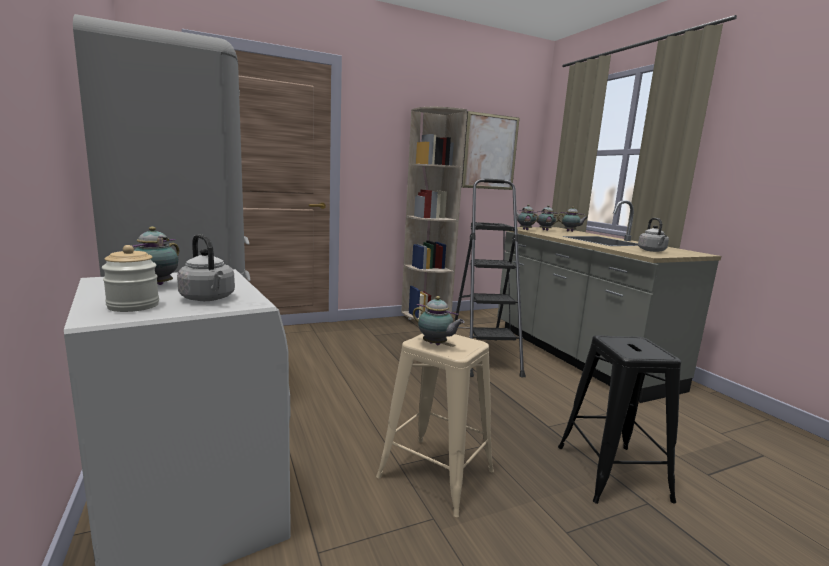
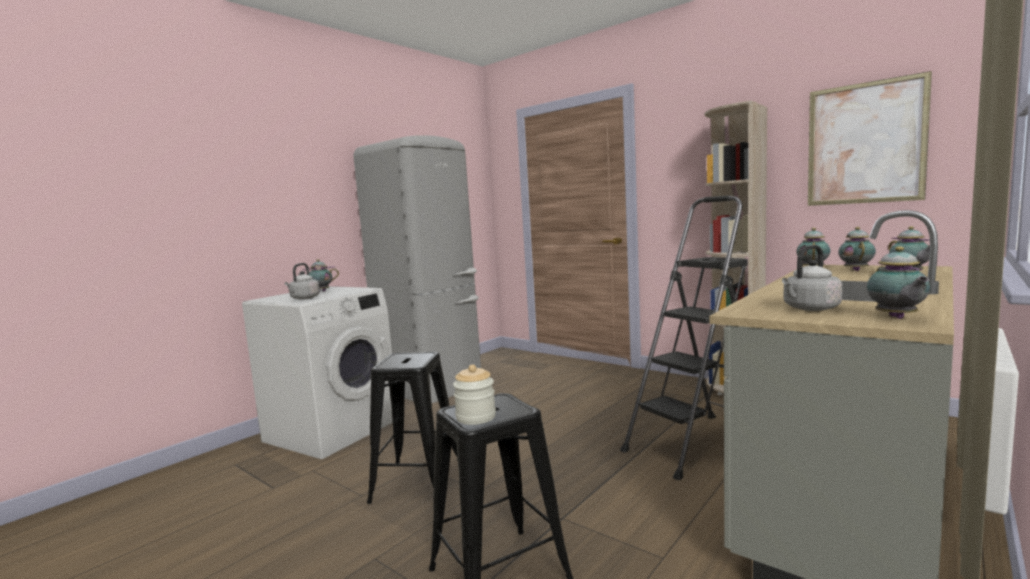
camera: 65 degrees right, 5 degrees down
jar [102,245,159,312] -> jar moved to [453,364,496,425]
beige stool [376,333,494,517] -> black stool [367,352,458,504]
teapot [413,296,465,345] -> teapot moved to [867,246,930,319]

